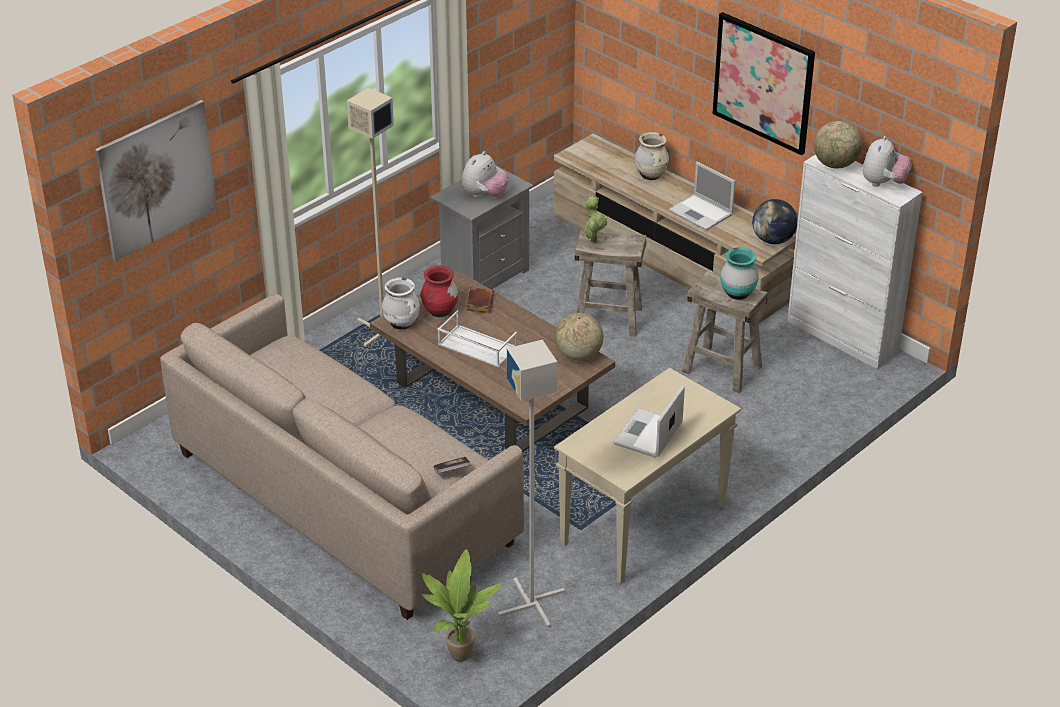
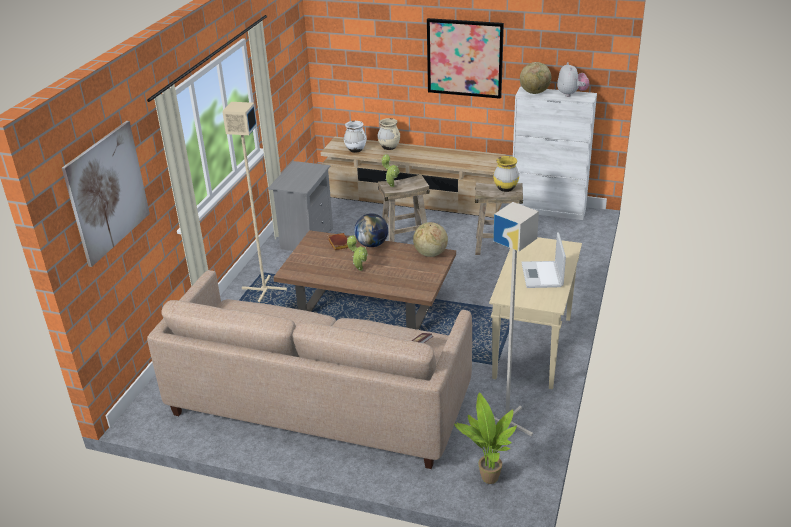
camera: 25 degrees left, 5 degrees down
white vase [382,278,420,329] -> white vase moved to [344,121,367,153]
red vase [421,266,458,317] -> none
white tray [437,310,517,367] -> potted plant [347,235,368,271]
plush toy [462,151,509,198] -> none
laptop [669,162,736,231] -> none
turquoise vase [720,247,759,300] -> yellow vase [493,156,519,192]
globe [752,199,798,244] -> globe moved to [354,213,388,247]

